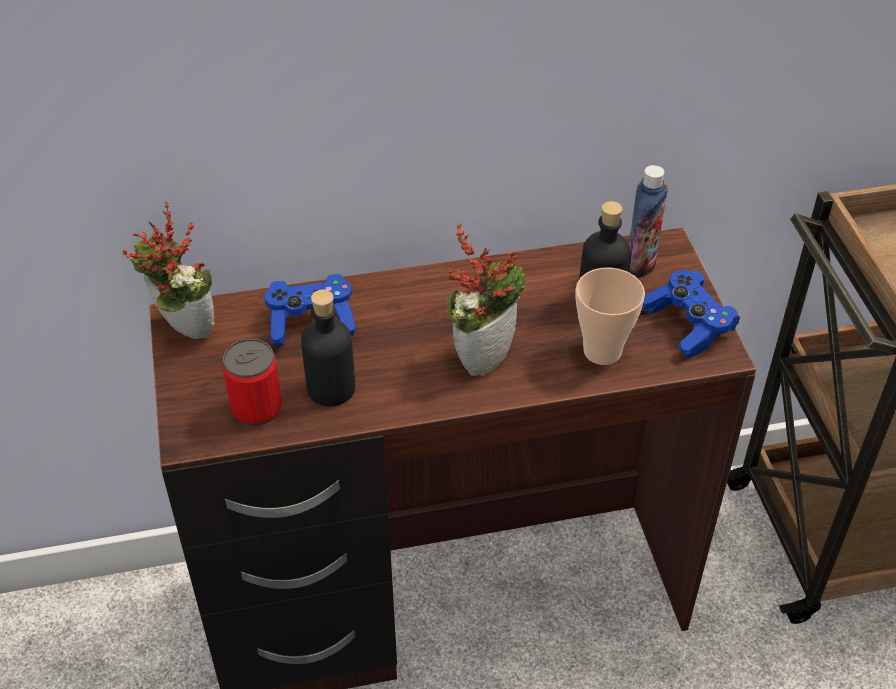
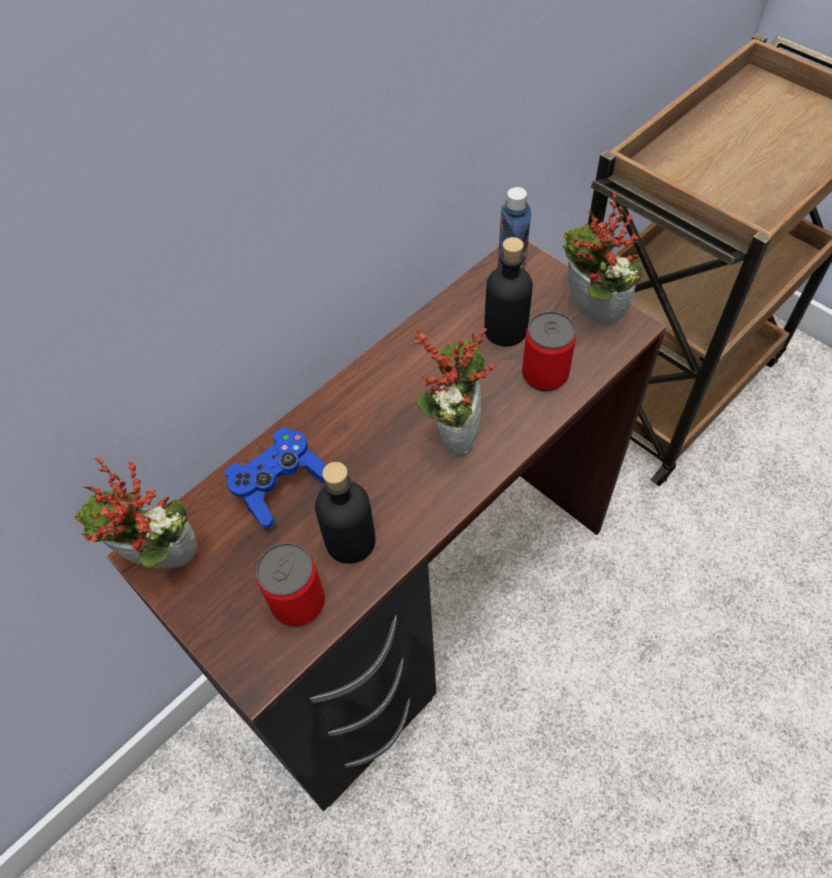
camera: 30 degrees left, 10 degrees up
cup [576,267,645,365] -> can [522,311,576,392]
blue game controller [642,270,740,359] -> potted plant [563,191,643,325]

